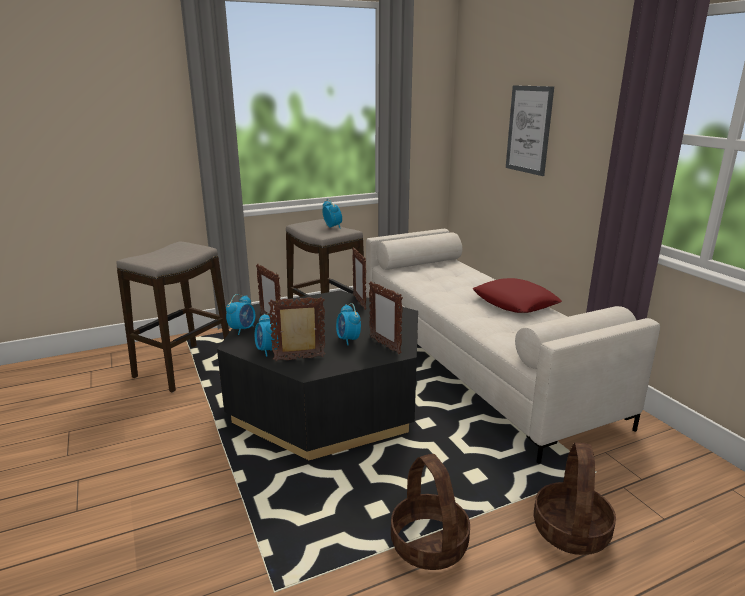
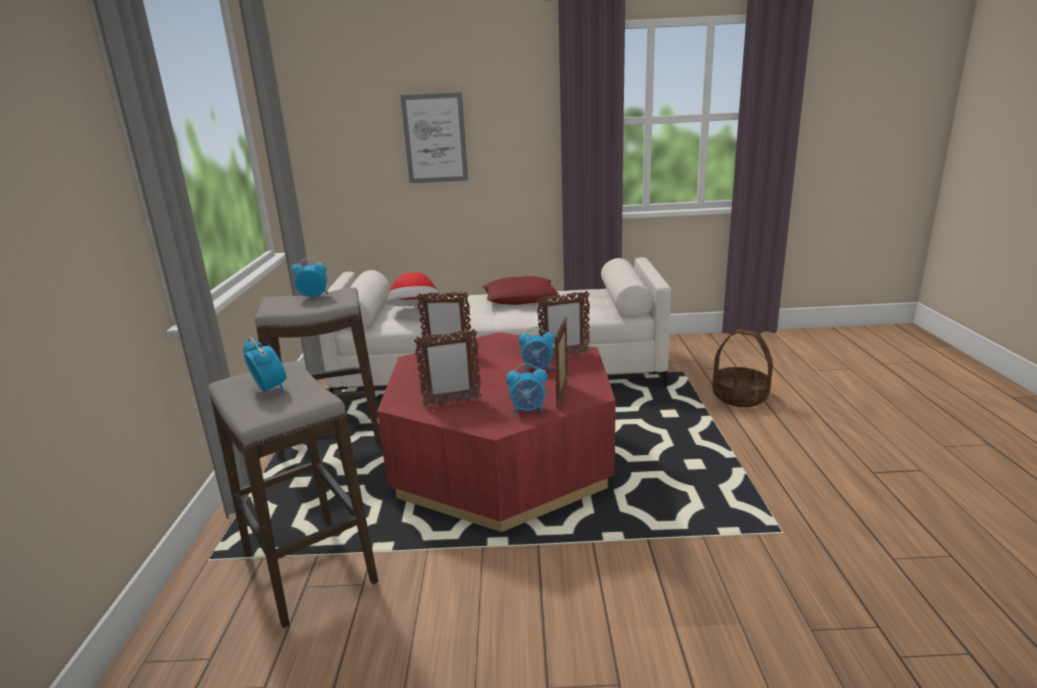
camera: 65 degrees left, 0 degrees up
black coffee table [217,290,418,460] -> red coffee table [377,332,616,532]
alarm clock [226,294,256,335] -> alarm clock moved to [243,337,287,393]
basket [391,454,470,570] -> none
none -> hat [388,272,438,306]

